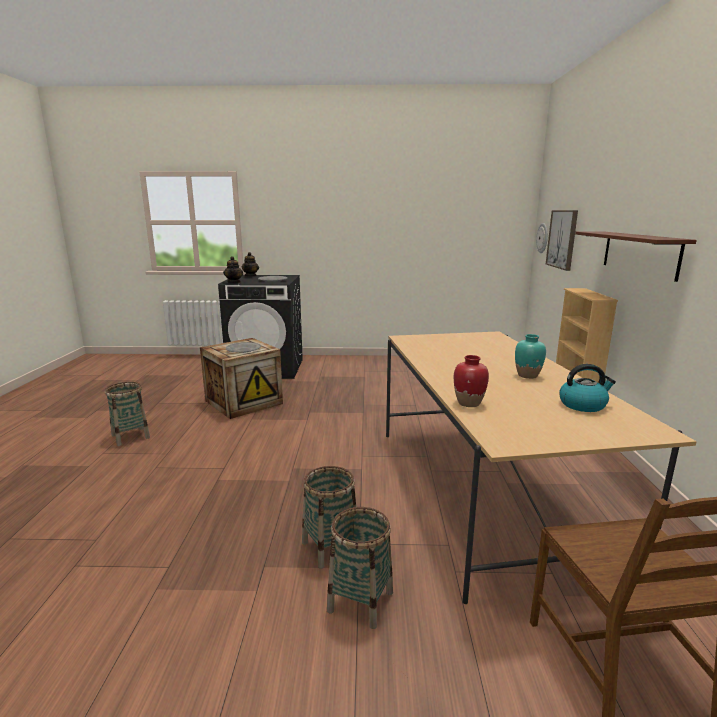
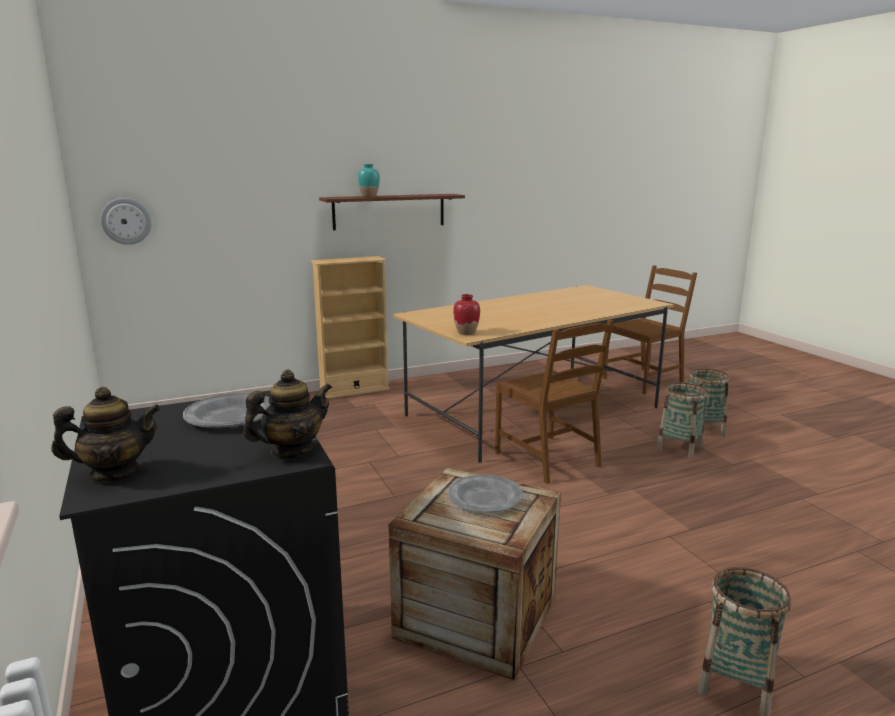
camera: 115 degrees left, 0 degrees up
red vase [454,355,489,407] -> red vase moved to [453,294,480,335]
turquoise vase [515,334,546,379] -> turquoise vase moved to [358,164,380,197]
picture [546,210,578,271] -> none
kettle [559,364,616,412] -> none
none -> brown chair [495,320,614,484]

